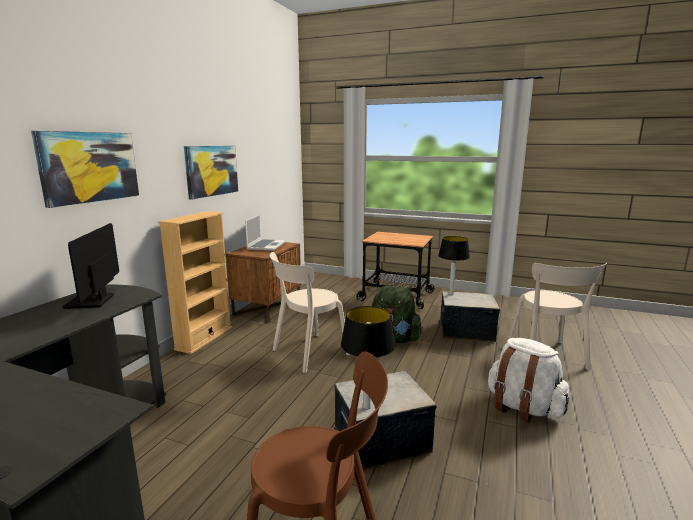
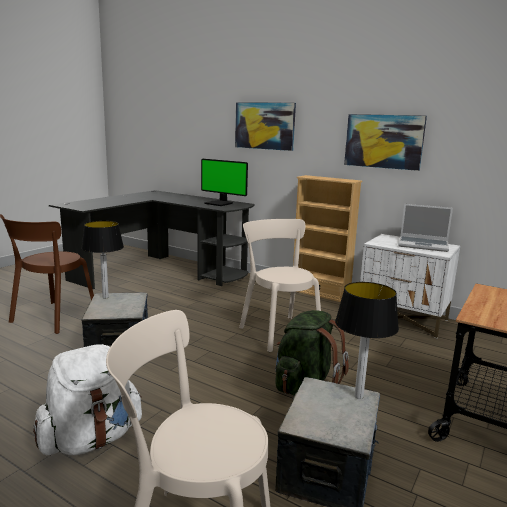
camera: 100 degrees right, 0 degrees up
monitor [62,223,119,309] -> monitor turned 150 degrees counterclockwise [201,159,248,206]
brown nightstand [226,242,301,323] -> white nightstand [360,234,460,338]

